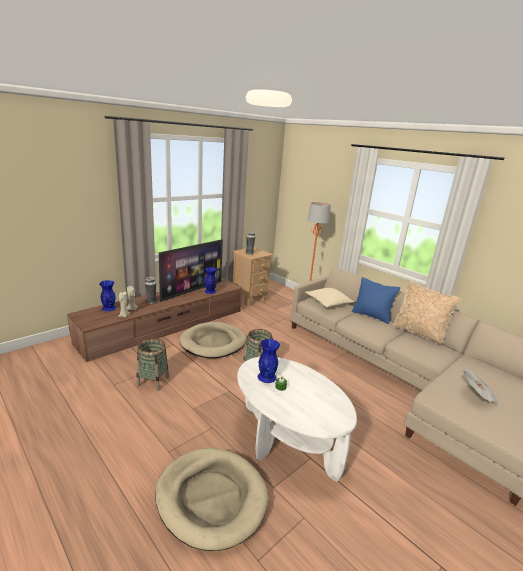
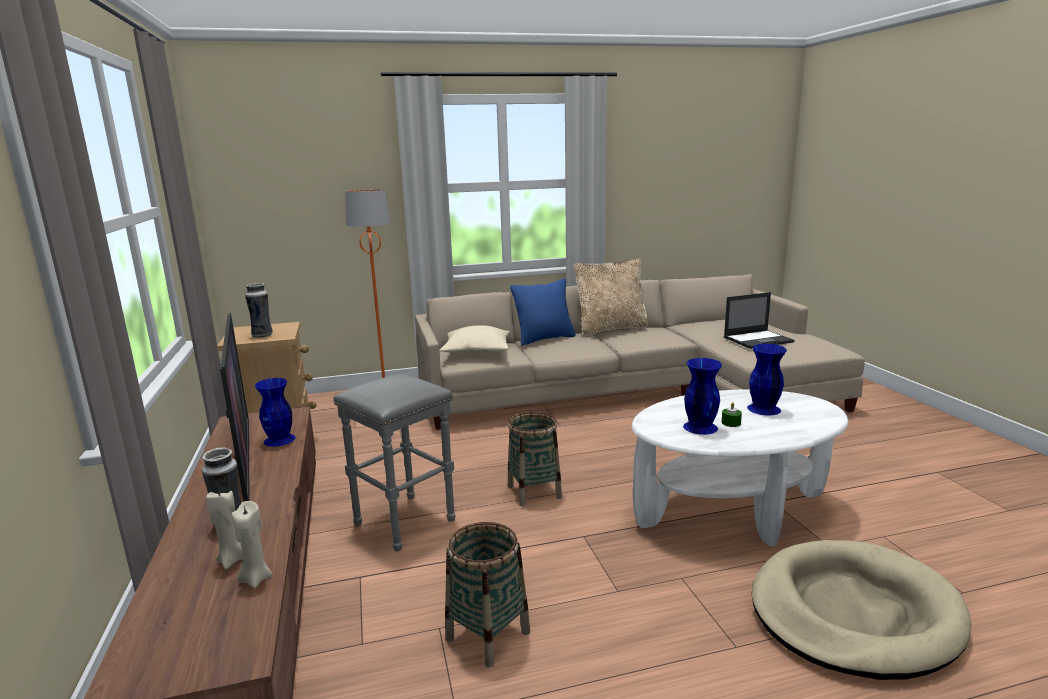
camera: 60 degrees left, 5 degrees down
blue vase [99,280,116,311] -> blue vase moved to [747,344,787,415]
beige dog bed [180,322,247,358] -> grey stool [334,374,455,552]
newspaper [461,369,502,406] -> laptop [724,292,795,349]

